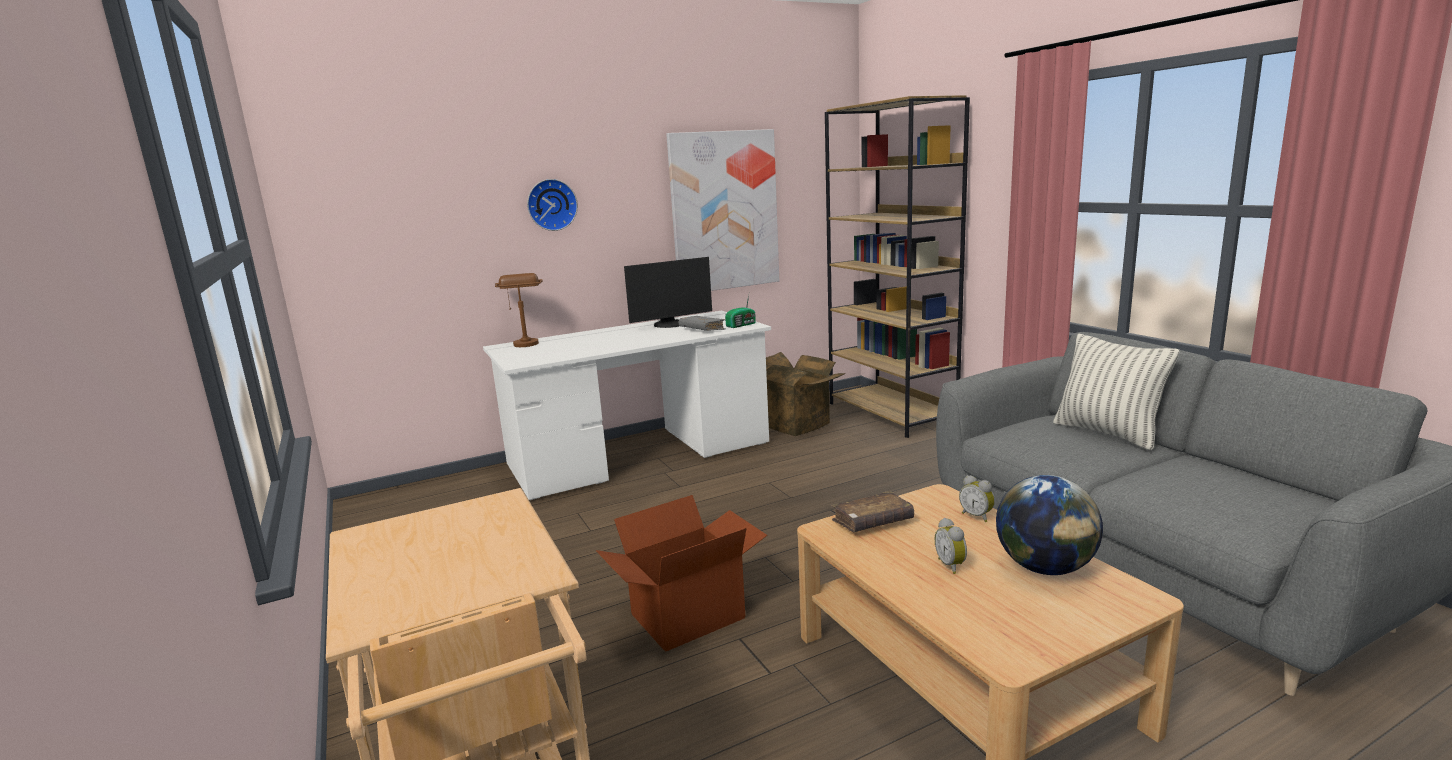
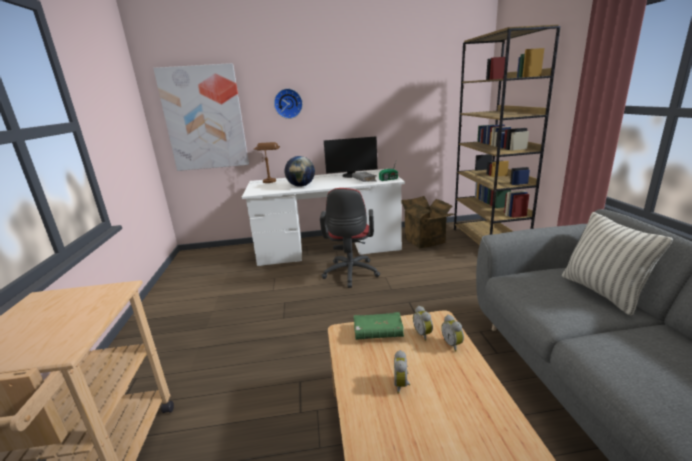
camera: 20 degrees right, 5 degrees up
cardboard box [596,495,768,652] -> none
picture [666,129,779,291] -> picture moved to [153,63,249,171]
brown book [831,491,914,532] -> green book [353,312,404,340]
globe [996,475,1103,575] -> globe moved to [285,156,315,187]
none -> red office chair [320,188,380,288]
none -> alarm clock [413,306,433,341]

